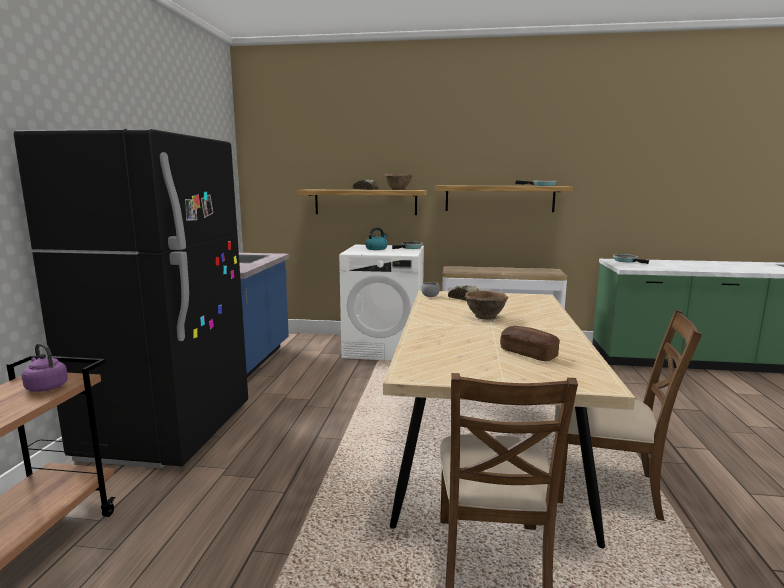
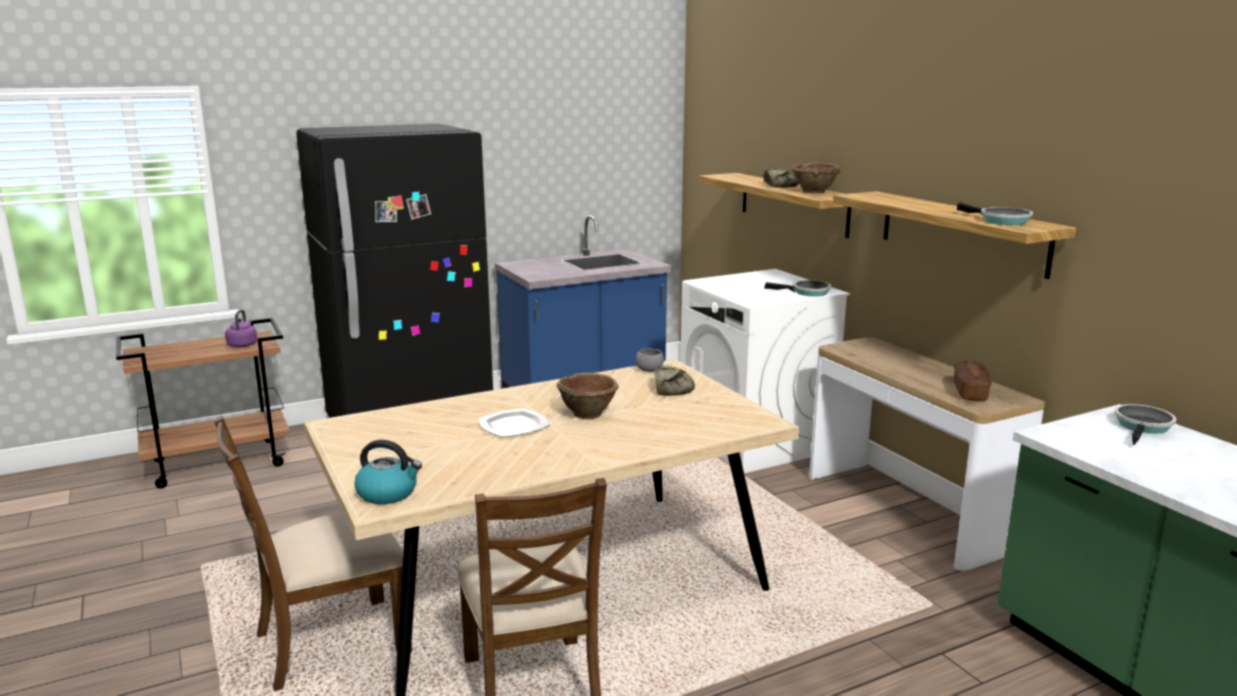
camera: 55 degrees right, 5 degrees up
kettle [365,227,388,250] -> kettle moved to [355,440,422,504]
bread [500,326,560,361] -> bread moved to [954,361,992,401]
none -> plate [478,408,550,437]

